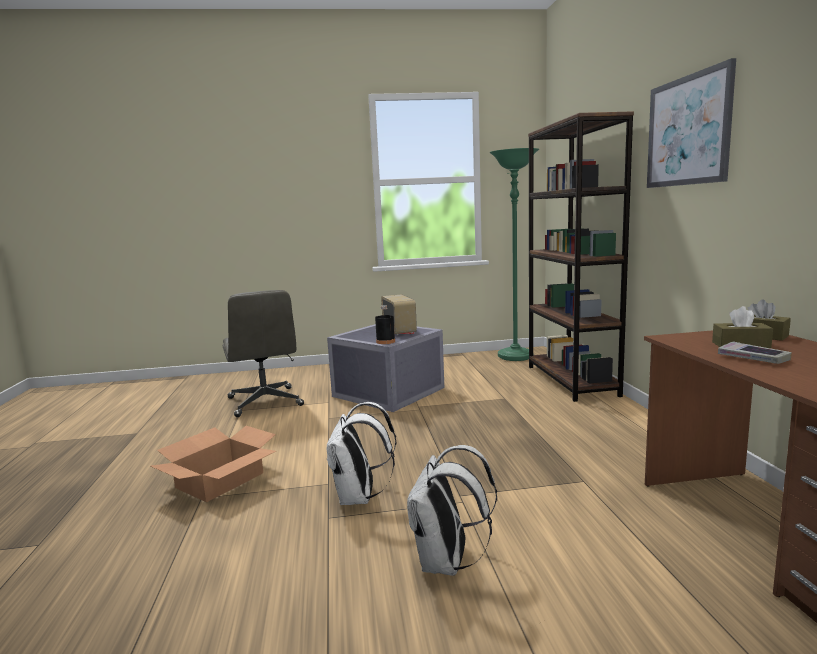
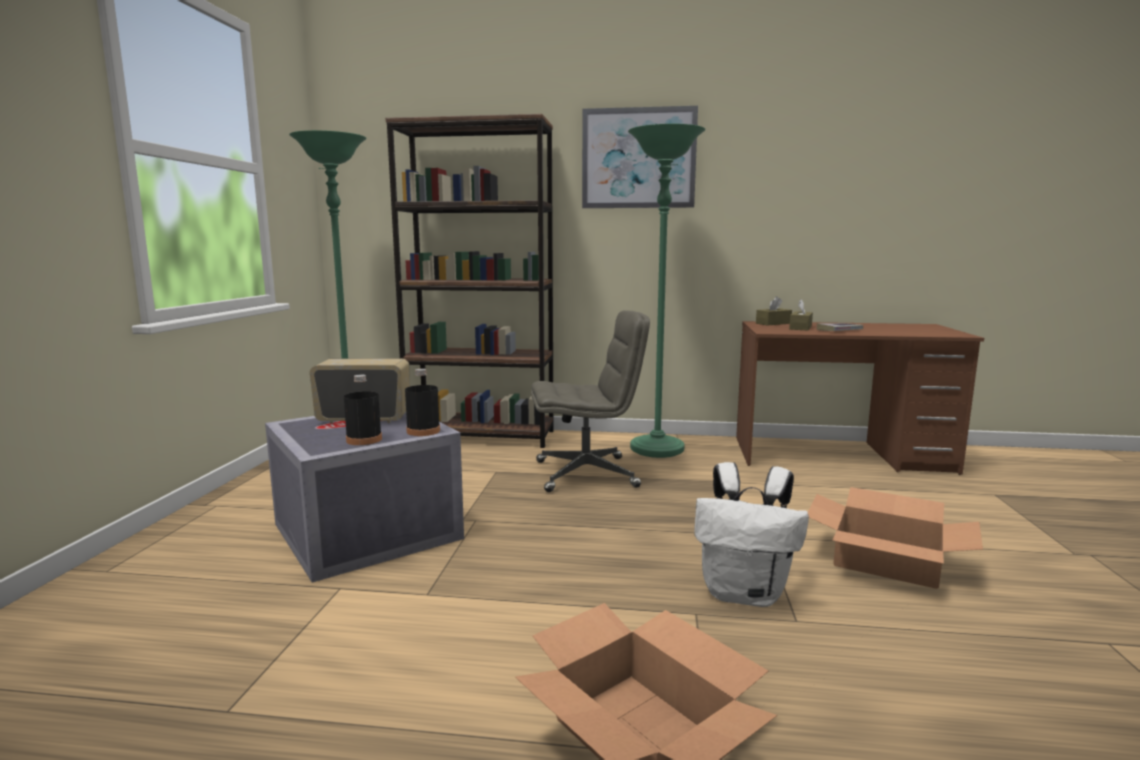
camera: 75 degrees left, 0 degrees up
grey office chair [223,290,304,417] -> grey office chair moved to [531,310,650,492]
white backpack [407,445,497,576] -> cardboard box [808,487,983,589]
none -> black bottle [344,374,382,445]
none -> green floor lamp [628,124,705,458]

